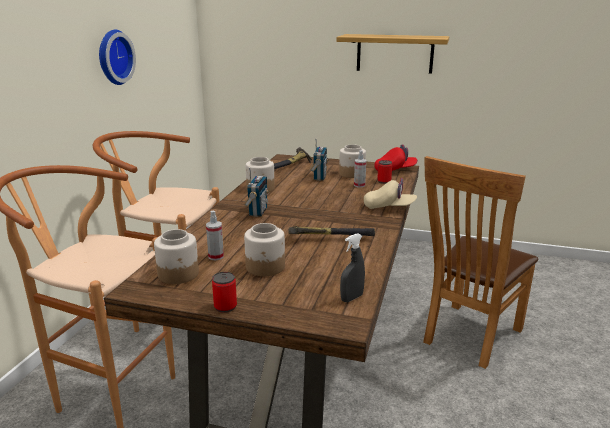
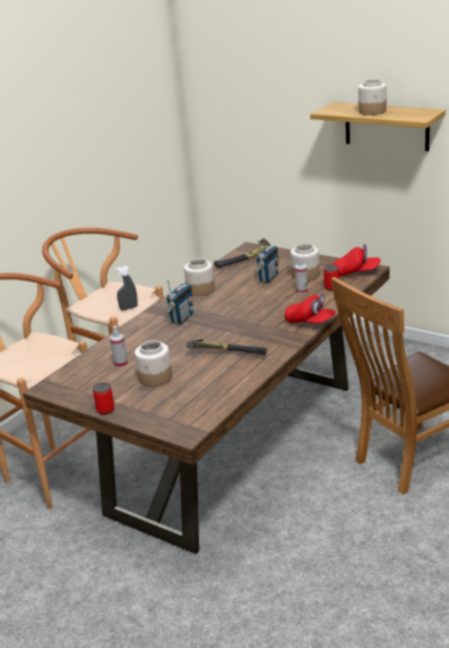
camera: 20 degrees right, 5 degrees up
wall clock [99,29,136,85] -> none
jar [154,229,199,284] -> jar moved to [358,79,386,115]
grey spray bottle [340,233,365,302] -> grey spray bottle moved to [115,266,138,310]
beige cap [364,178,417,209] -> red cap [285,293,336,323]

